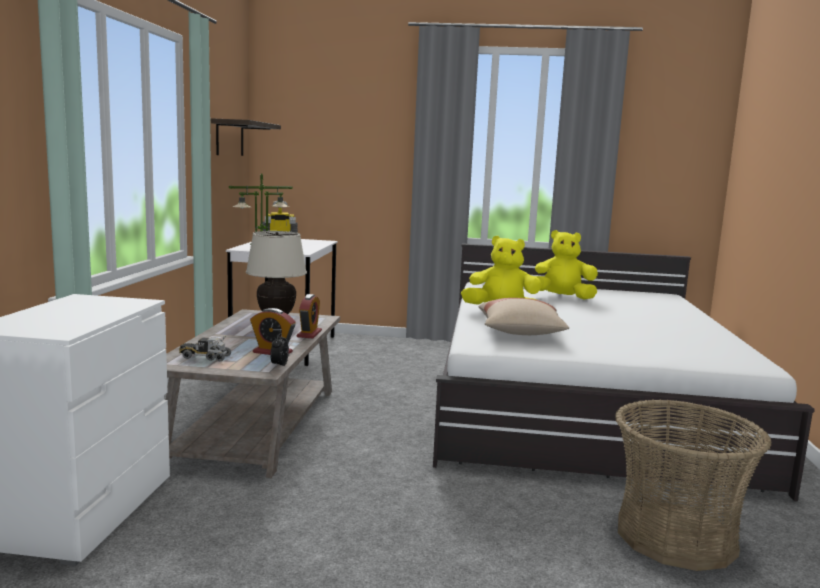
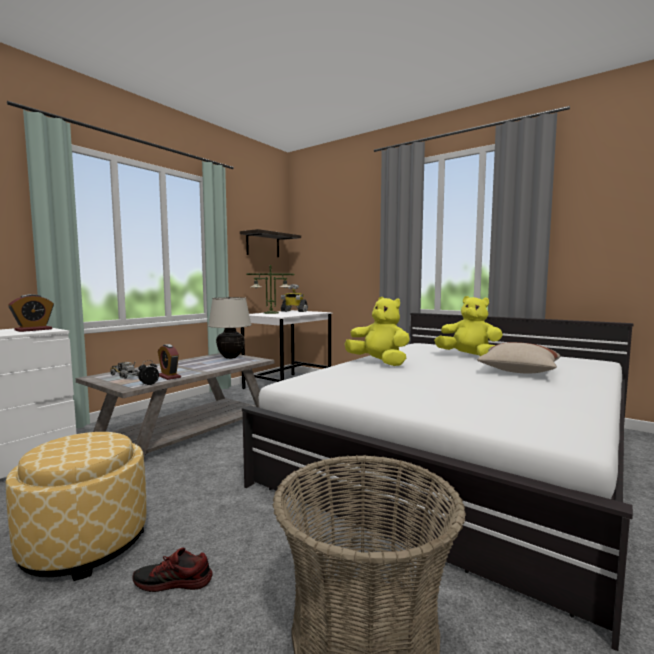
camera: 30 degrees right, 5 degrees down
alarm clock [297,294,322,338] -> alarm clock moved to [8,294,54,332]
beige pillow [479,298,569,335] -> beige pillow moved to [477,342,560,373]
none -> ottoman [6,432,146,581]
none -> shoe [132,548,213,592]

